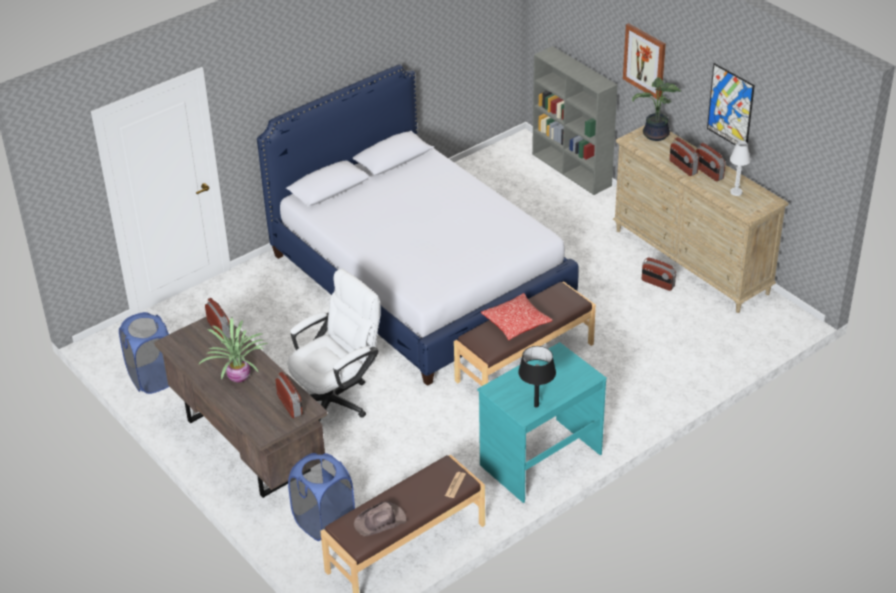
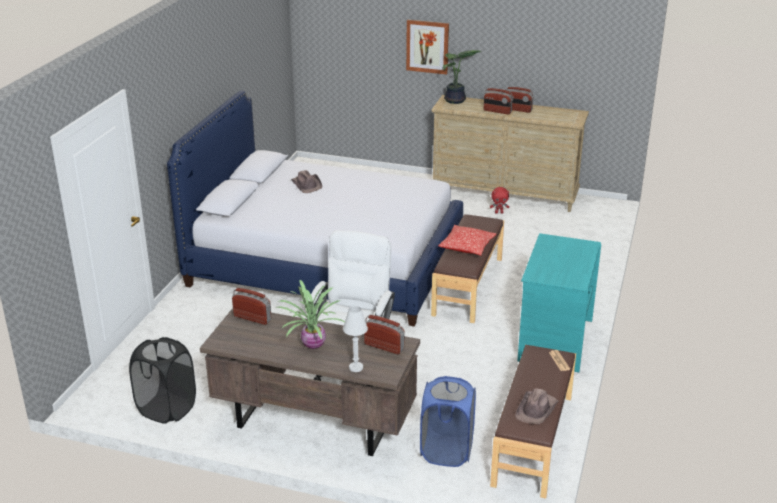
camera: 35 degrees left, 10 degrees down
blue laundry basket [119,312,170,394] -> black laundry basket [129,337,196,424]
black table lamp [518,346,556,408] -> none
grey bookcase [532,46,618,195] -> none
radio [642,257,676,291] -> red plush toy [490,187,509,214]
picture [707,63,755,146] -> none
white table lamp [730,141,751,196] -> white table lamp moved to [343,306,368,372]
none -> brown hat [291,170,322,193]

